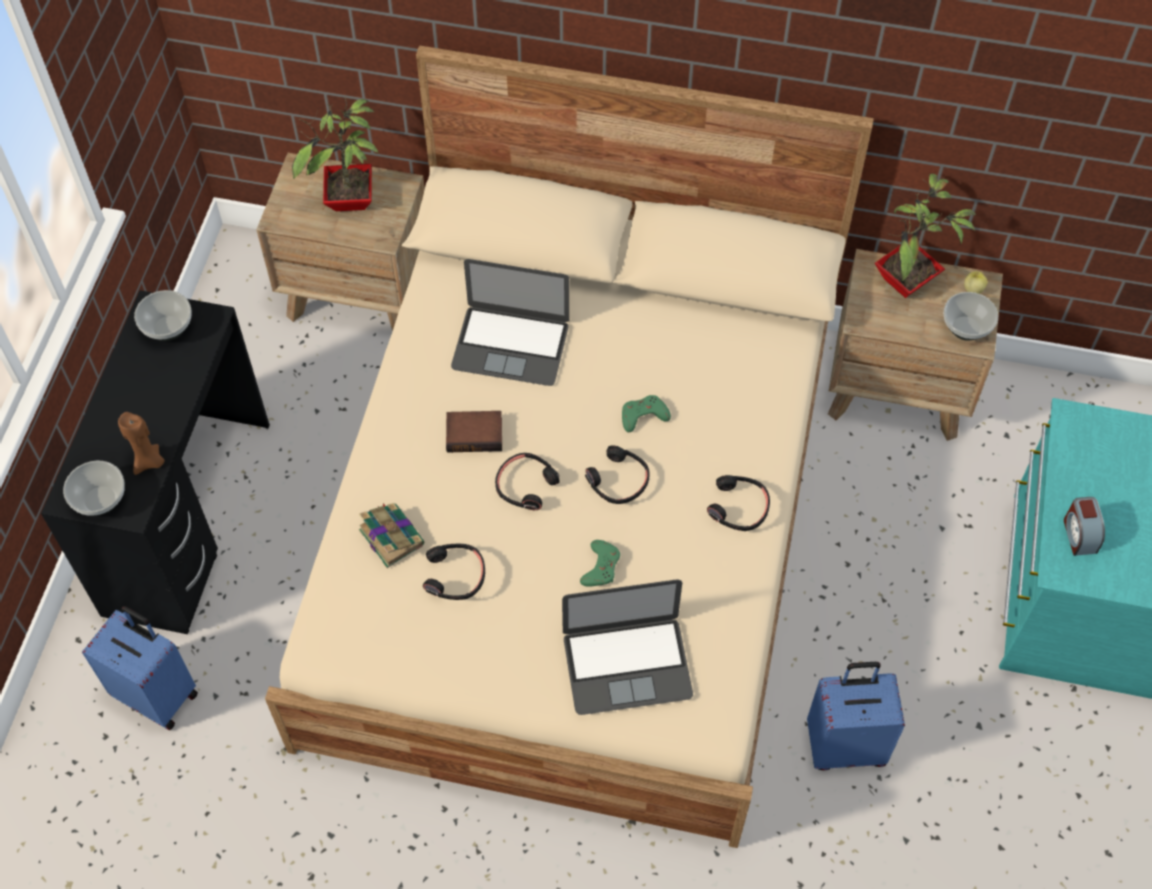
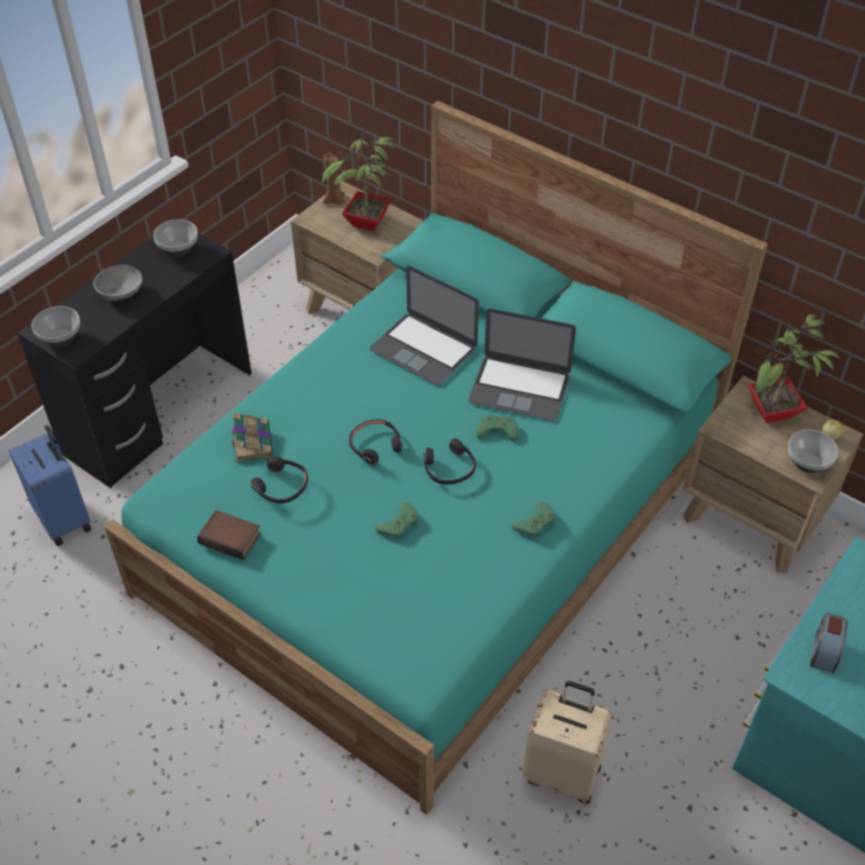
camera: 25 degrees right, 10 degrees down
brown candle [118,412,165,475] -> brown candle moved to [323,152,345,205]
beige bed [265,46,874,848] -> turquoise bed [104,101,768,815]
book [446,411,502,453] -> book moved to [197,510,261,560]
laptop [562,580,693,715] -> laptop moved to [468,308,576,421]
black headphones [707,475,770,531] -> green game controller [512,501,555,537]
blue suitcase [807,662,905,770] -> beige suitcase [522,681,612,804]
none -> grey bowl [93,265,143,301]

